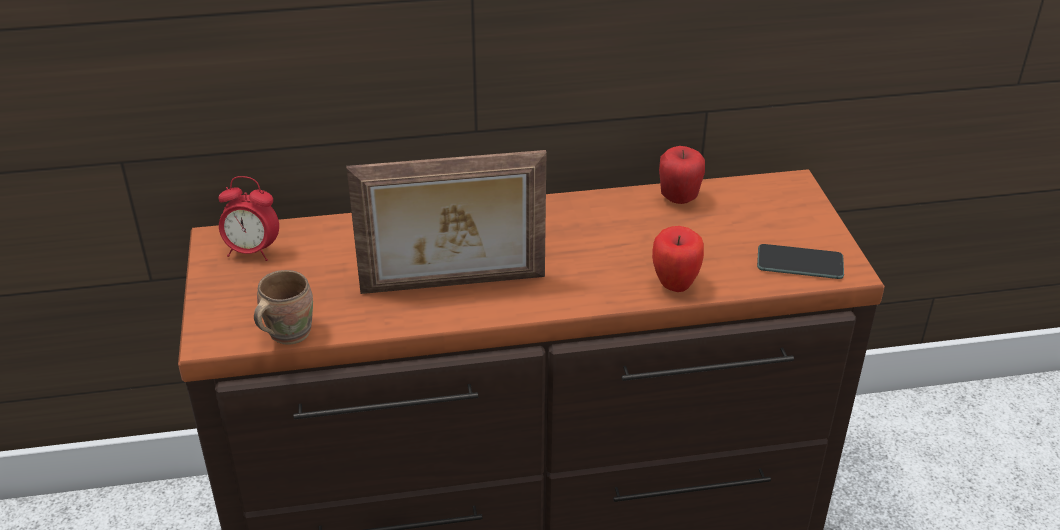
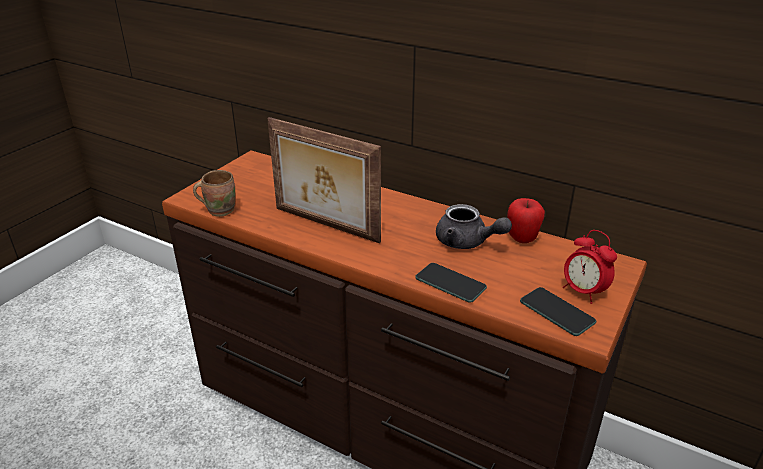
camera: 40 degrees right, 5 degrees down
alarm clock [219,176,279,261] -> alarm clock moved to [563,230,617,304]
apple [652,226,704,292] -> phone [415,263,487,303]
none -> grey teapot [436,204,512,249]

